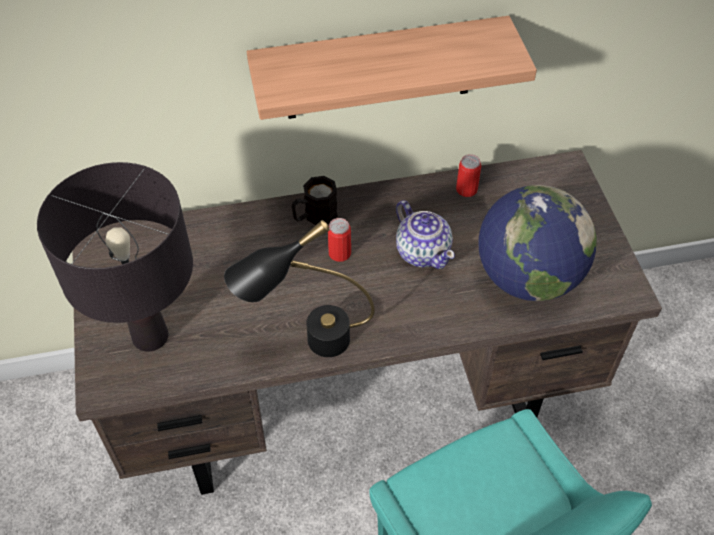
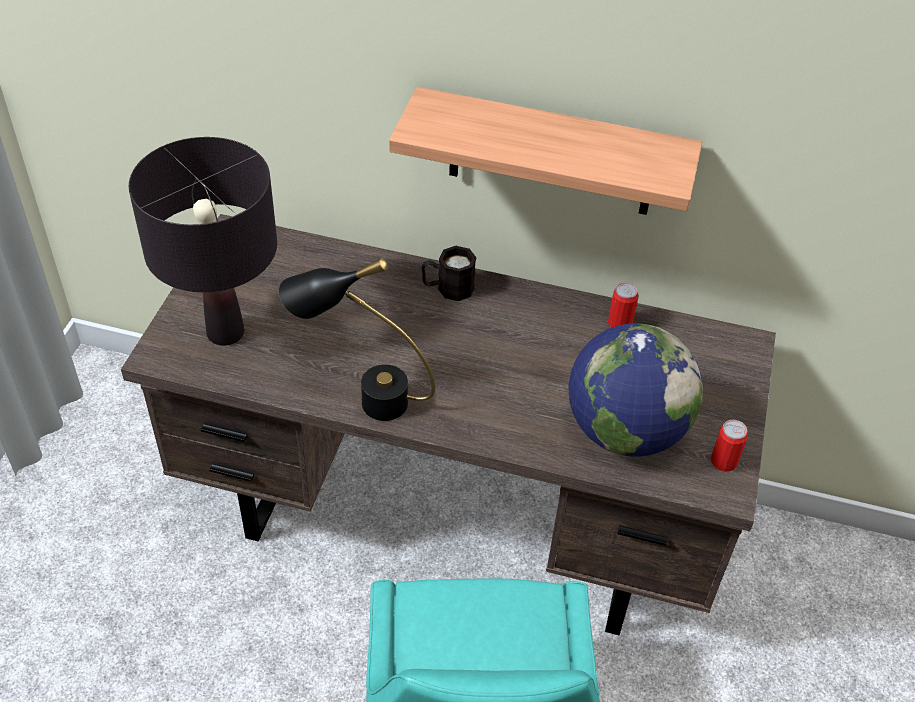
camera: 25 degrees right, 5 degrees down
can [328,218,351,262] -> can moved to [711,420,748,472]
teapot [396,200,455,269] -> none

